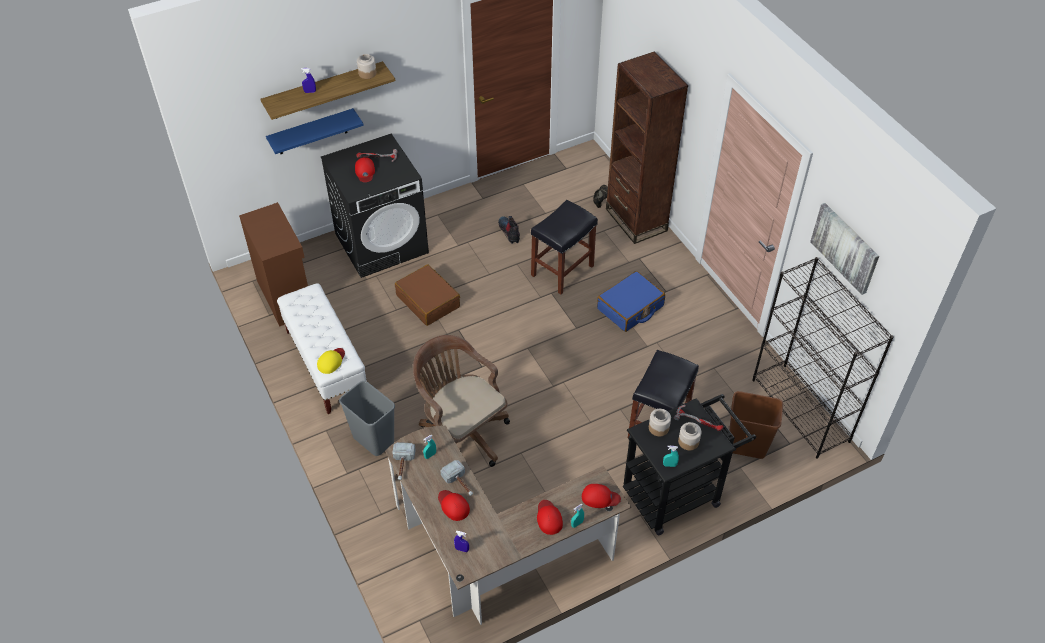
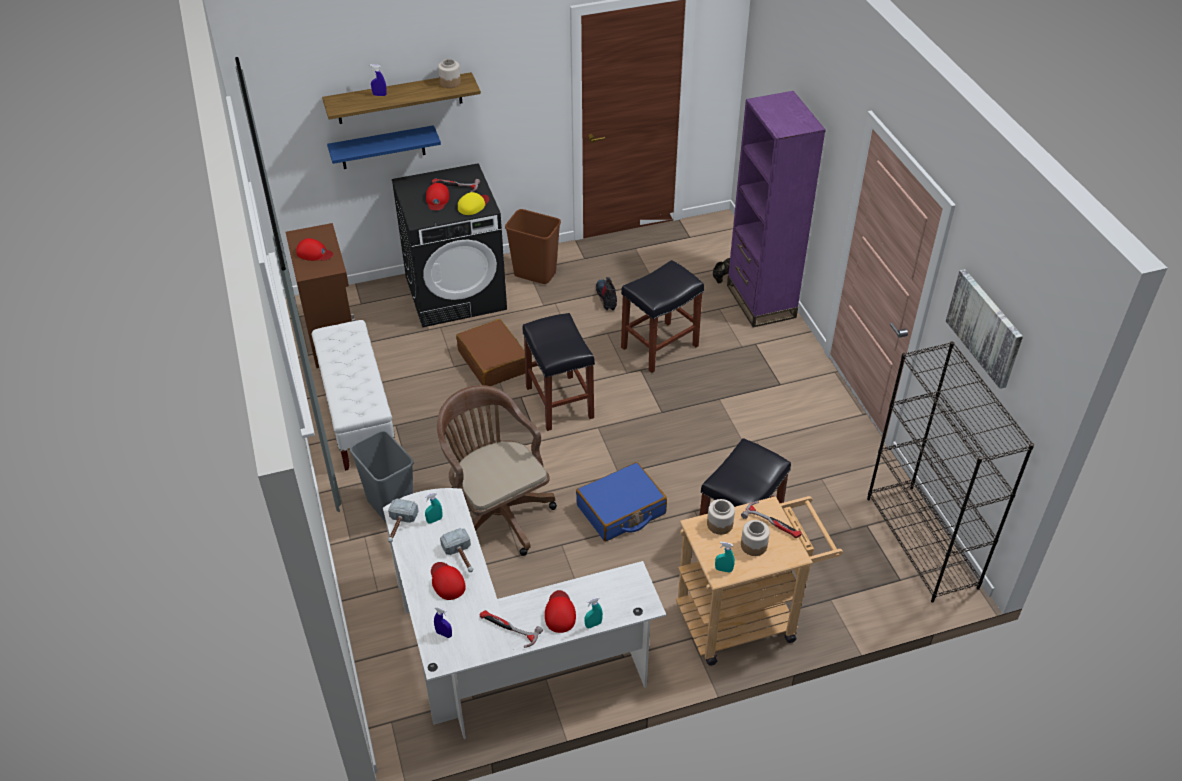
camera: 10 degrees right, 5 degrees down
yellow cap [317,348,345,374] -> yellow cap moved to [458,192,489,215]
brown desk [385,425,631,625] -> white desk [383,488,666,739]
red cap [582,484,621,508] -> red cap moved to [296,238,334,261]
blue suitcase [597,271,665,332] -> blue suitcase moved to [576,462,667,541]
brown bookcase [606,51,688,244] -> purple bookcase [727,91,826,328]
black cart [623,394,756,535] -> beige cart [676,496,843,666]
brown trash can [729,391,783,459] -> brown trash can moved to [505,209,561,284]
none -> hammer [480,610,543,648]
none -> black stool [523,313,595,431]

